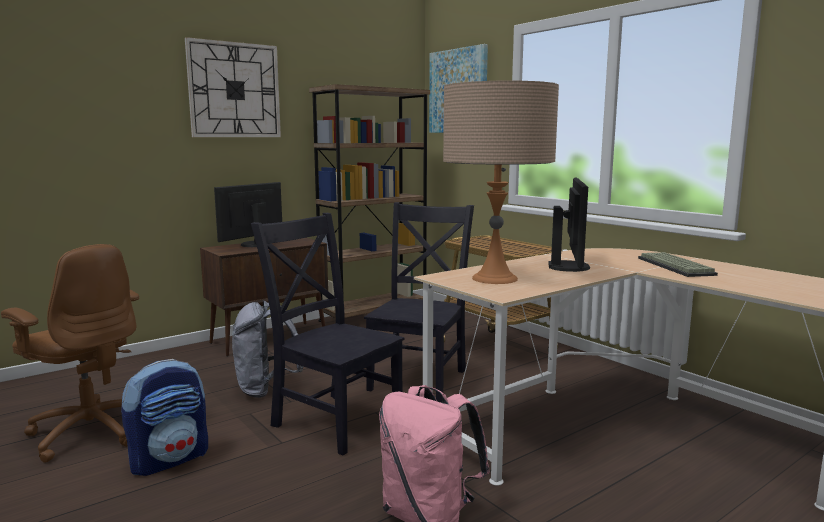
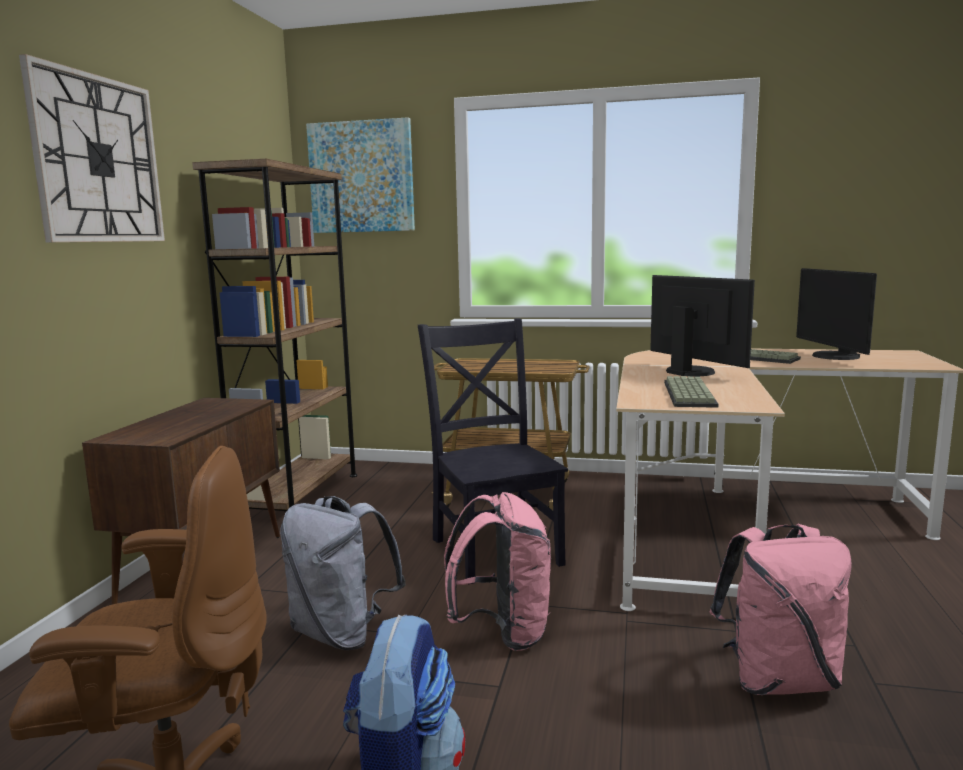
camera: 40 degrees left, 0 degrees up
monitor [214,182,282,247] -> monitor moved to [796,268,877,360]
black chair [251,213,405,456] -> pink backpack [444,492,551,651]
beige table lamp [443,81,559,284] -> keyboard [664,376,719,408]

